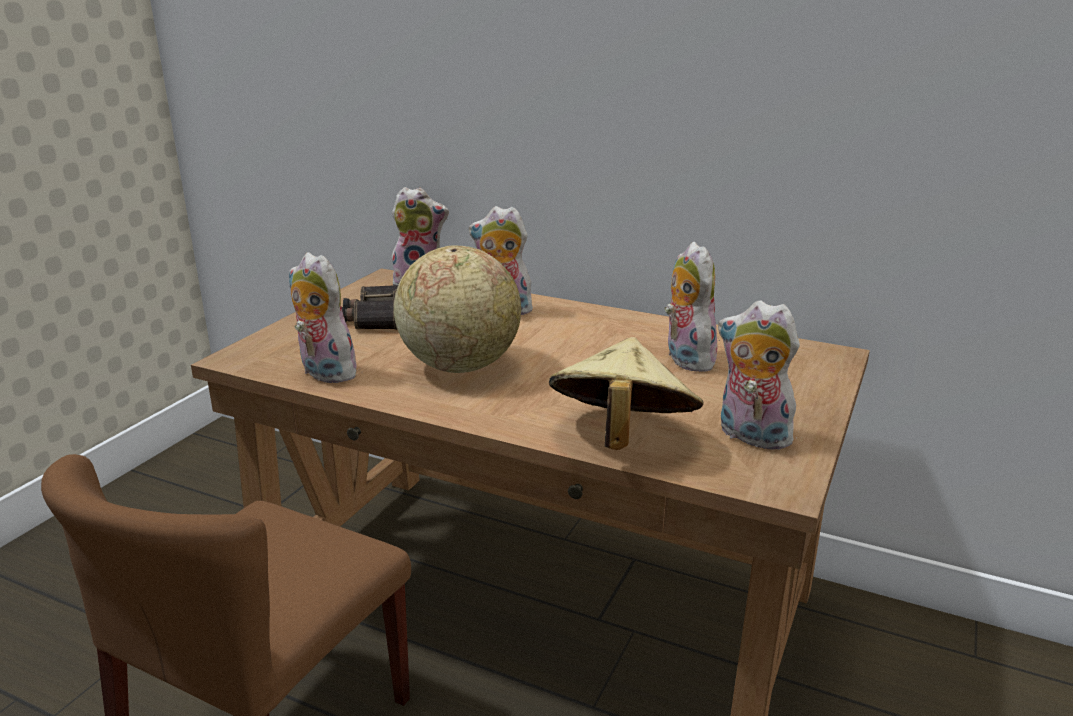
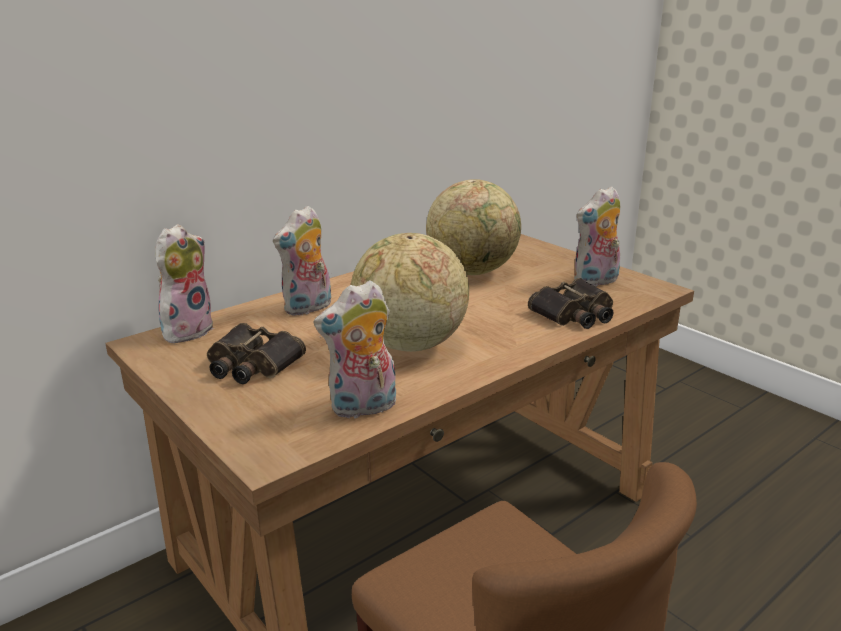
camera: 65 degrees left, 0 degrees up
beige hat [549,337,704,450] -> binoculars [528,278,614,329]
plush toy [664,242,719,372] -> globe [426,179,521,275]

